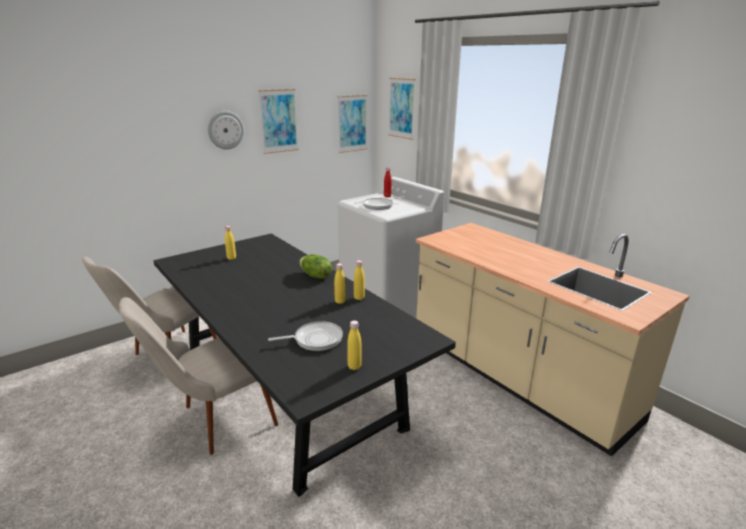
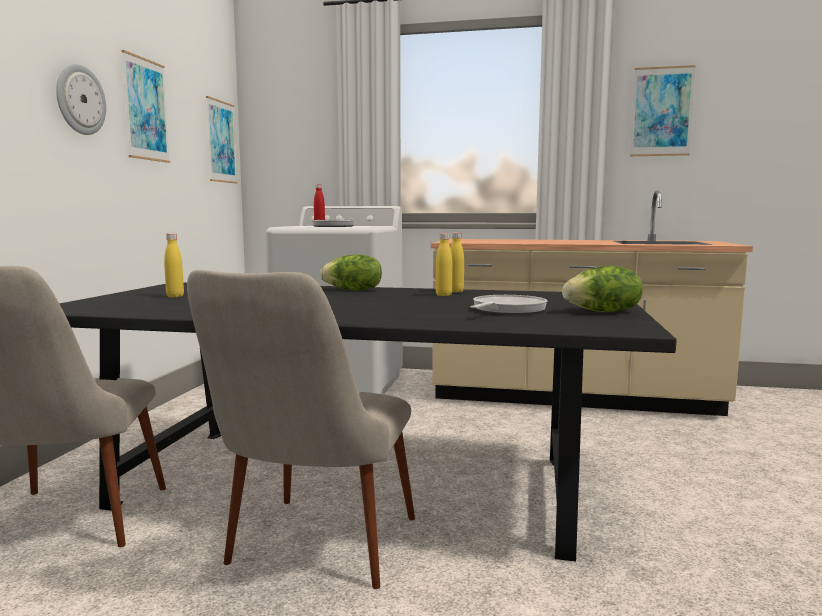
camera: 40 degrees left, 15 degrees down
yellow bottle [347,320,362,370] -> lettuce [562,266,643,312]
picture [388,78,416,140] -> picture moved to [630,65,696,156]

